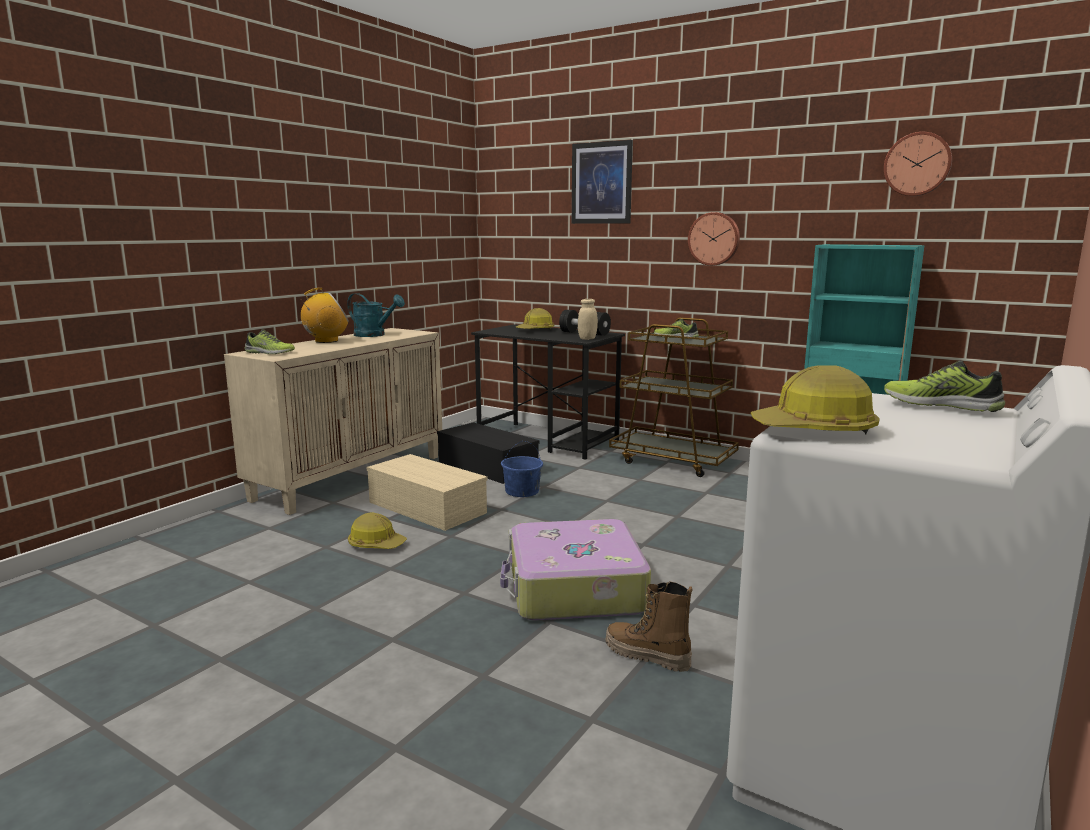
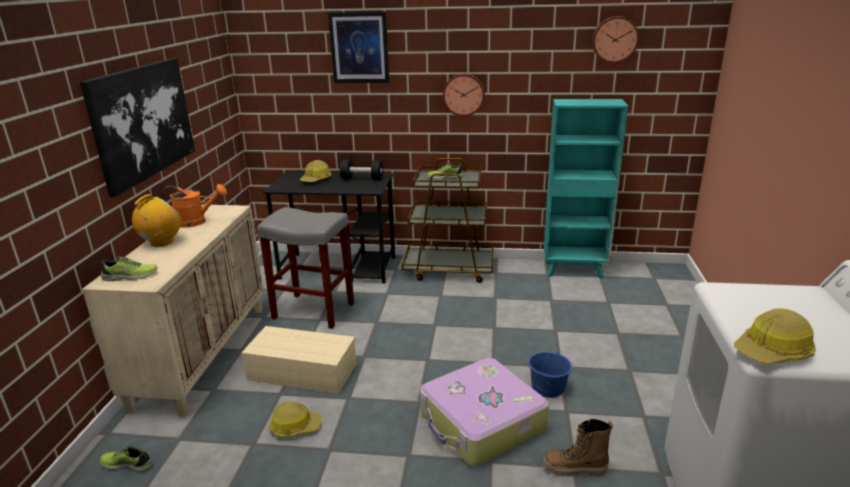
camera: 25 degrees left, 10 degrees up
turquoise watering can [347,293,405,337] -> orange watering can [162,184,227,228]
black storage box [437,422,539,484] -> grey stool [257,207,354,329]
blue bucket [501,441,543,497] -> blue bucket moved to [528,344,572,398]
beige jar [578,299,598,340] -> none
shoe [884,360,1005,412] -> shoe moved to [100,446,153,472]
none -> picture [80,58,195,197]

